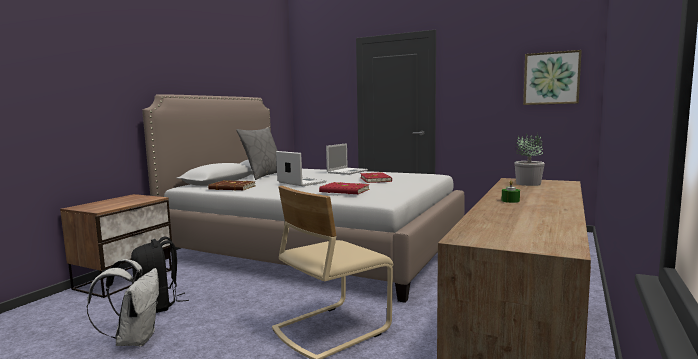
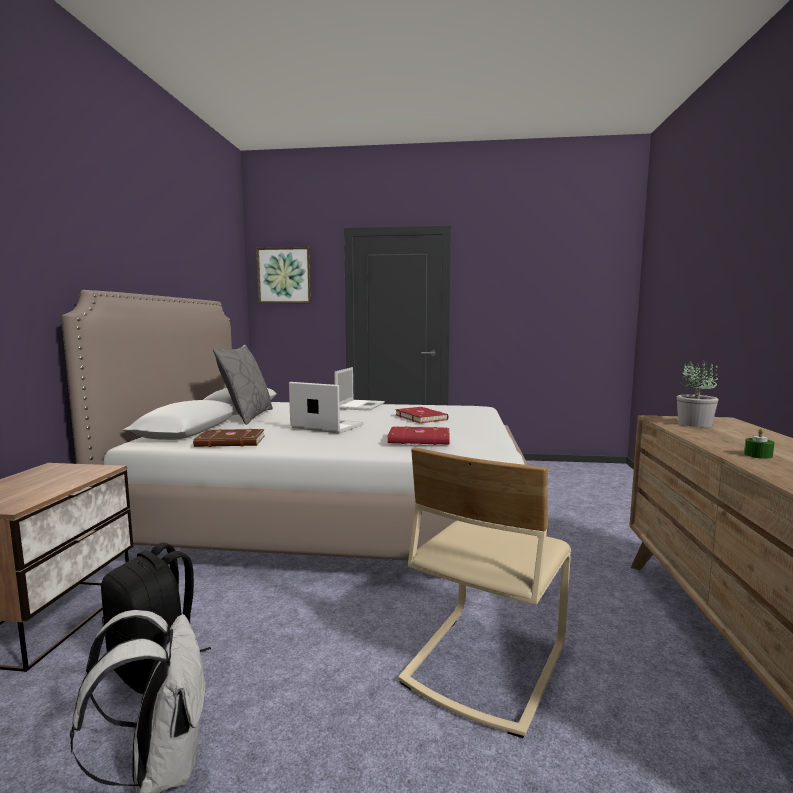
camera: 20 degrees left, 0 degrees up
picture [523,50,582,105] -> picture moved to [256,247,312,304]

